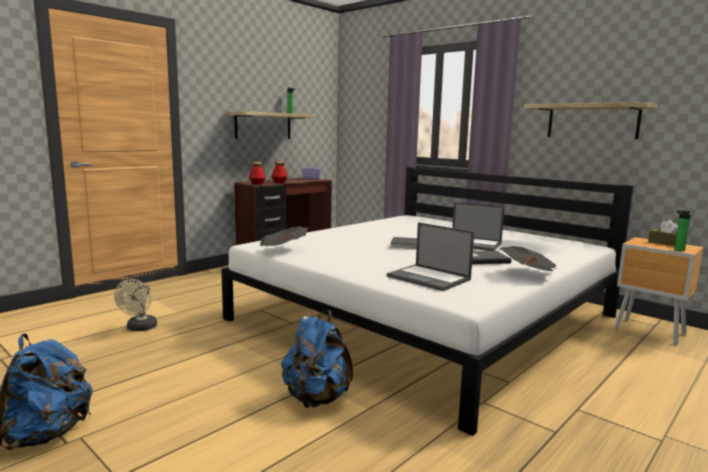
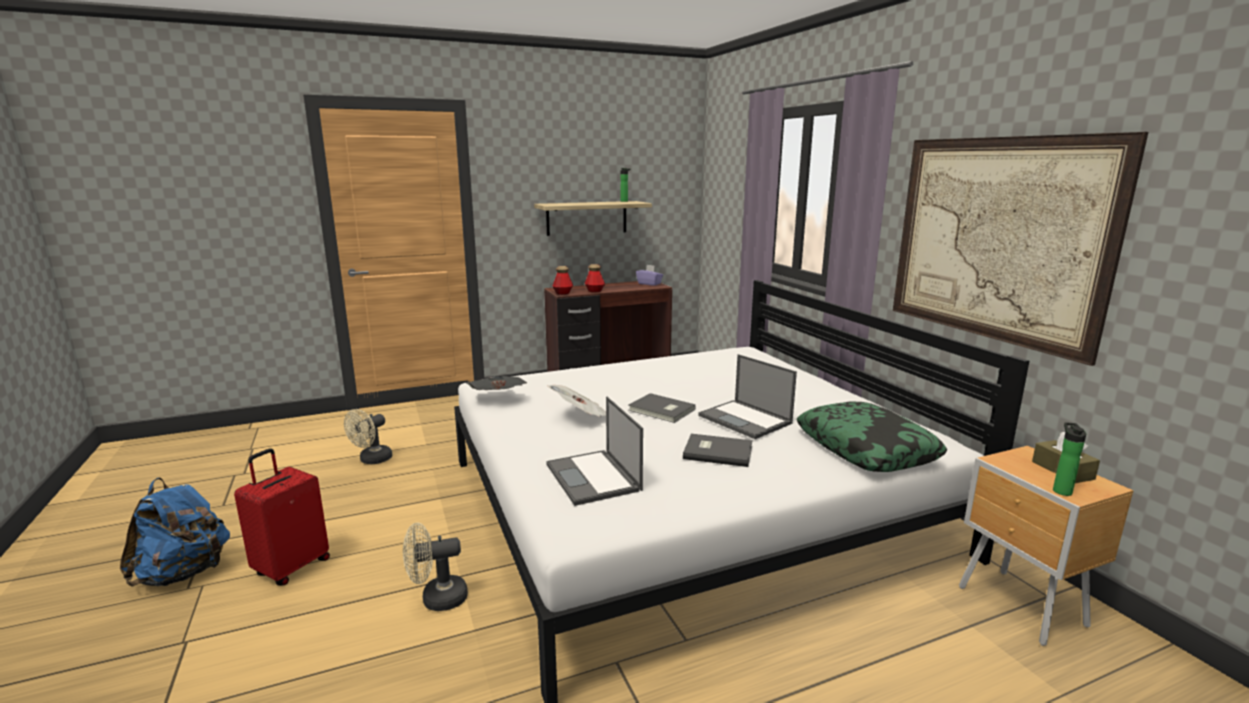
camera: 25 degrees right, 5 degrees up
blue backpack [281,310,353,408] -> beige fan [403,523,468,611]
newspaper [500,246,557,271] -> newspaper moved to [547,385,606,417]
shelf [524,102,657,139] -> picture [893,132,1149,366]
none -> red suitcase [234,448,330,586]
none -> pillow [796,402,947,472]

